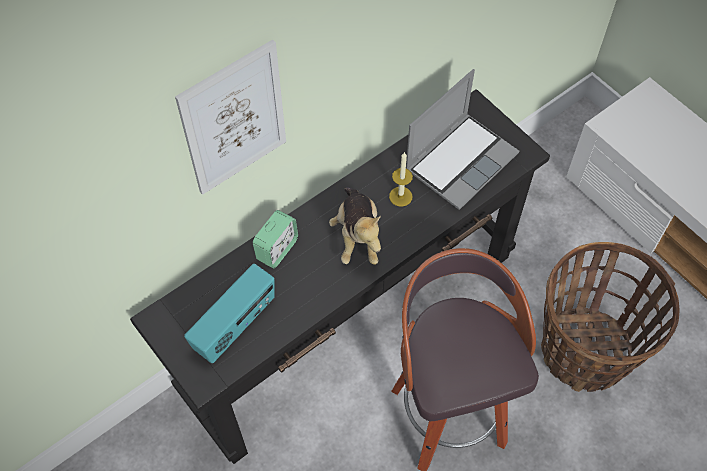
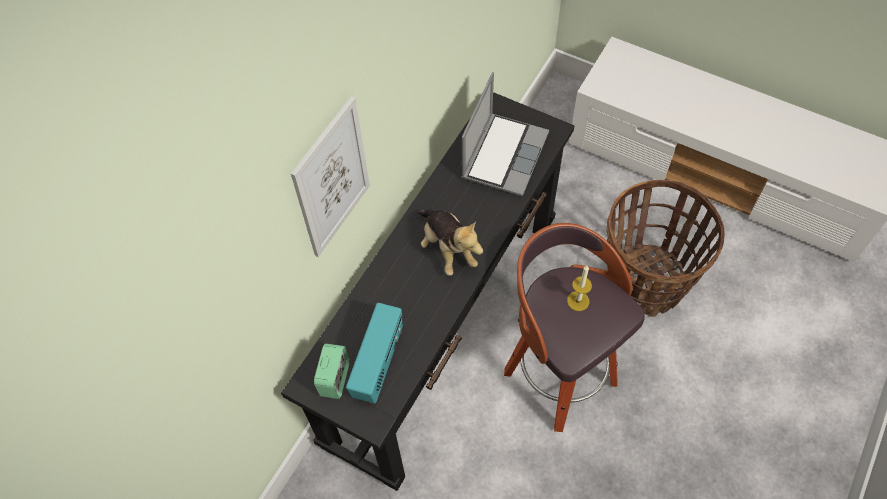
camera: 20 degrees left, 0 degrees up
alarm clock [253,210,298,269] -> alarm clock moved to [314,343,350,399]
candle [389,152,413,207] -> candle moved to [567,266,592,311]

